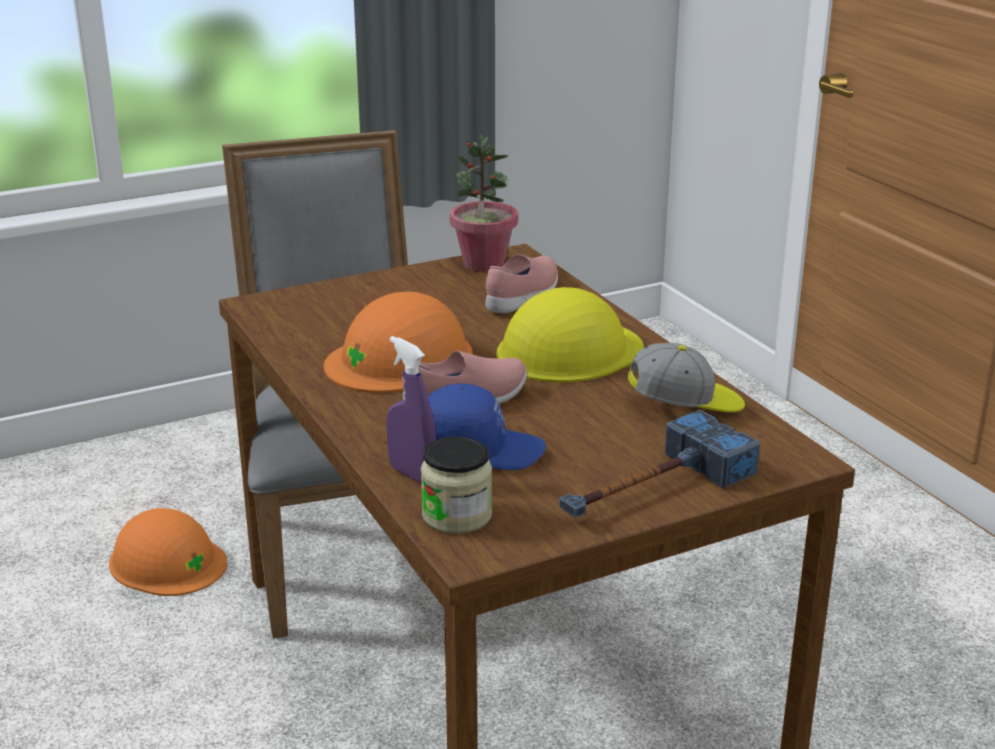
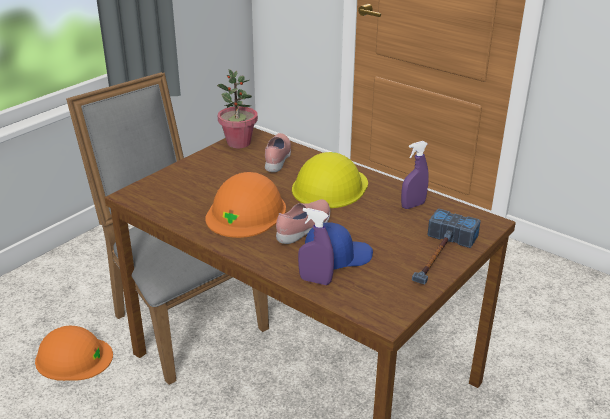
camera: 25 degrees left, 5 degrees up
jar [421,436,492,534] -> none
cap [628,343,745,412] -> purple spray bottle [401,141,429,209]

